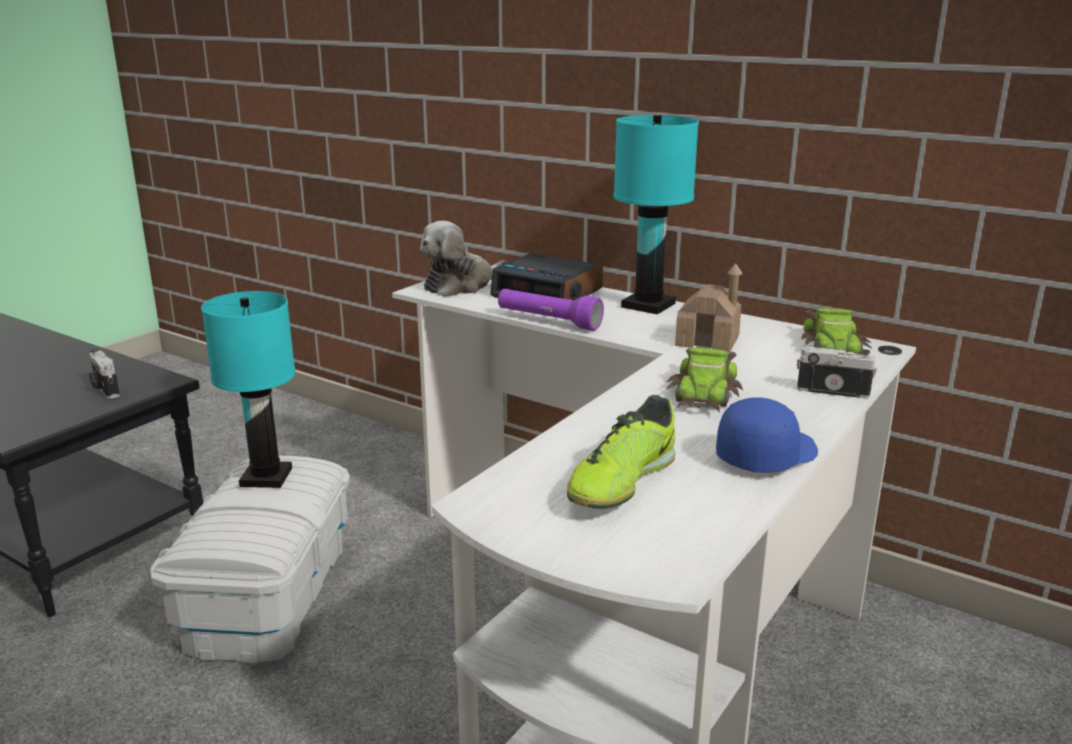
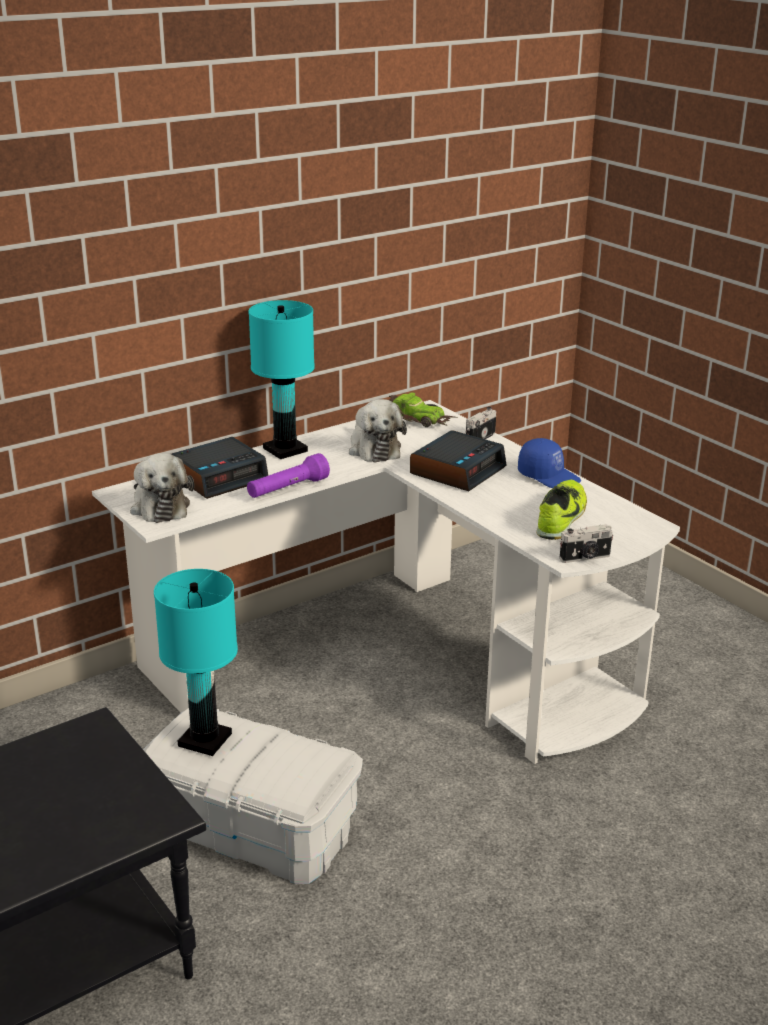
camera: 70 degrees left, 5 degrees up
camera [89,348,120,399] -> camera moved to [559,524,613,563]
shoe [567,395,675,509] -> shoe turned 120 degrees counterclockwise [536,480,587,540]
toy car [666,348,743,412] -> alarm clock [410,431,506,491]
toy house [675,263,743,353] -> plush toy [349,399,407,462]
blue cap [716,397,818,473] -> blue cap turned 150 degrees clockwise [518,438,581,488]

